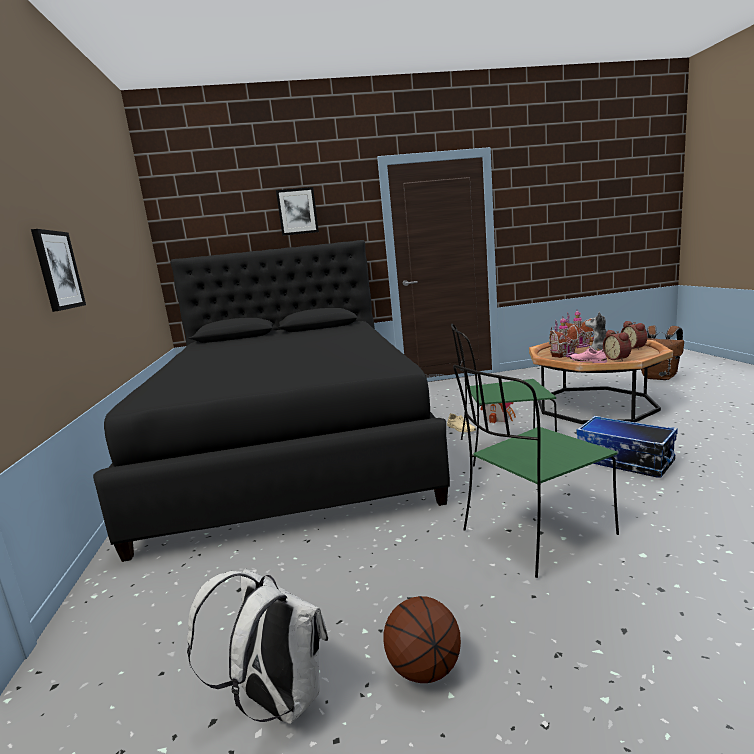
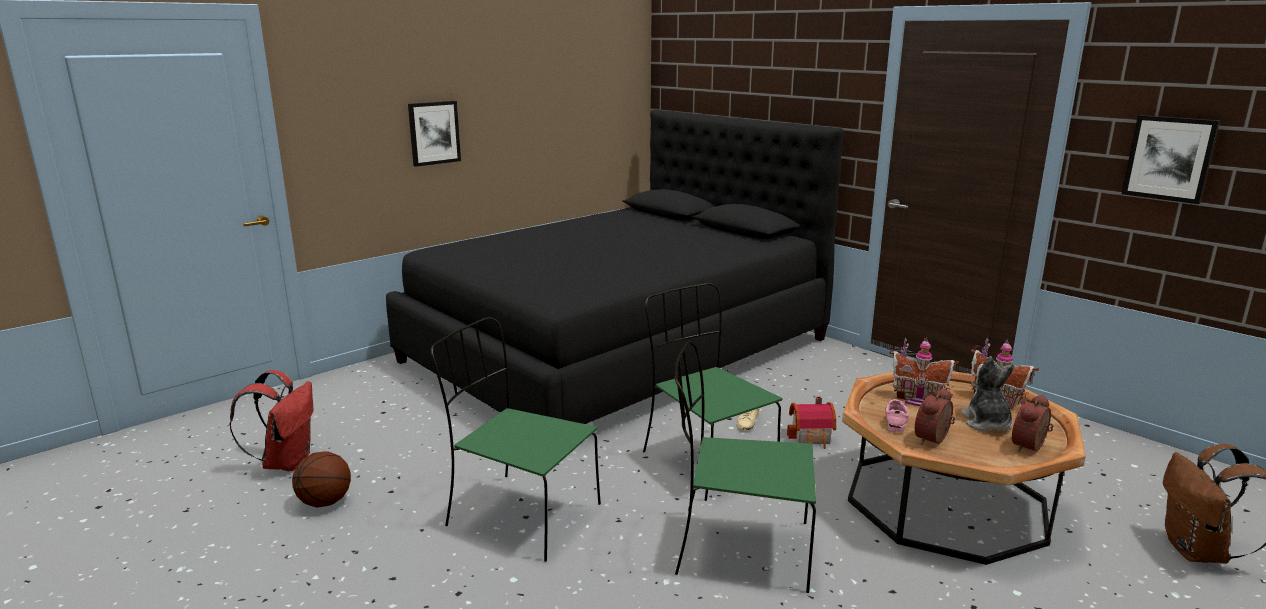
camera: 55 degrees right, 5 degrees up
white backpack [187,569,328,724] -> red backpack [229,370,314,471]
picture [276,187,319,236] -> picture moved to [1122,115,1220,204]
storage box [577,416,678,478] -> green chair [675,341,816,593]

